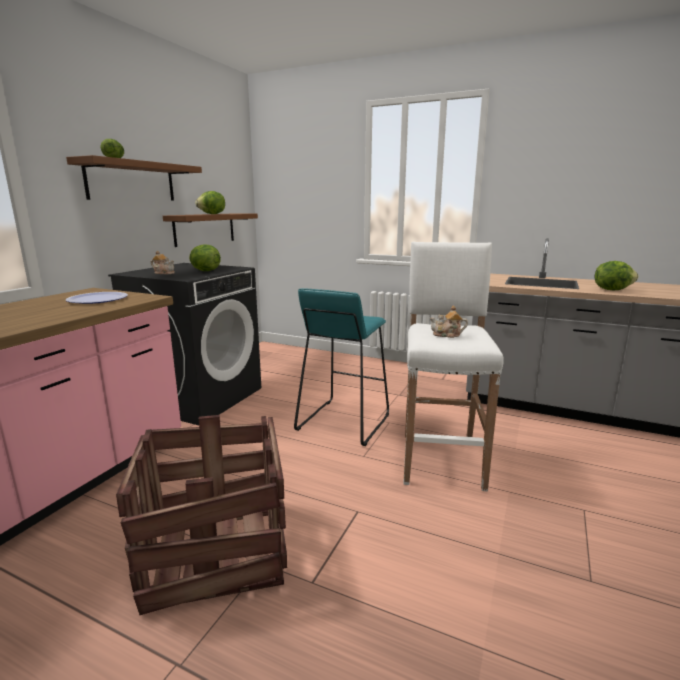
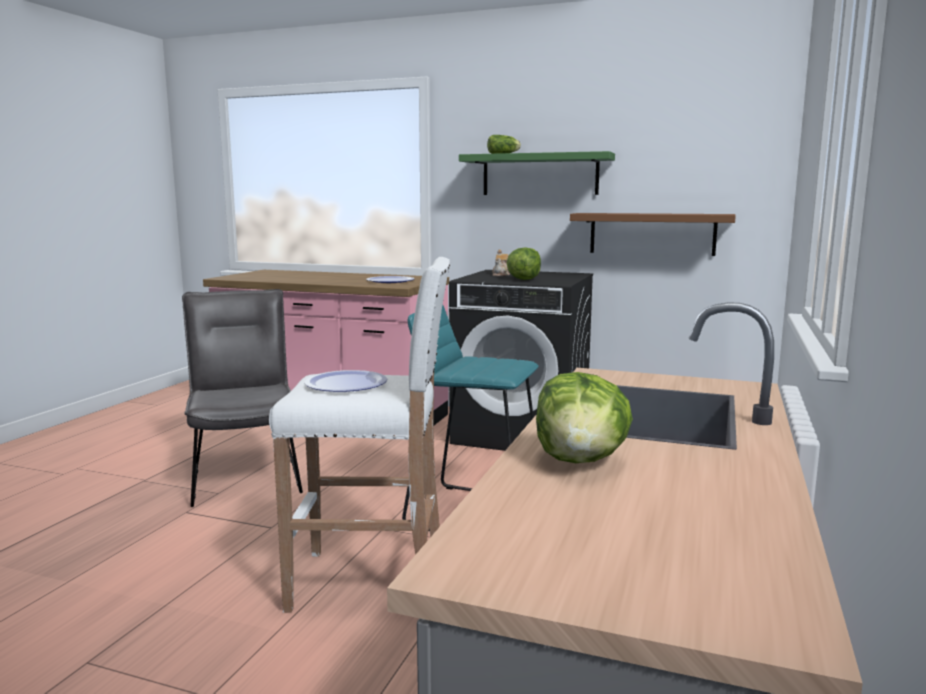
camera: 85 degrees right, 5 degrees down
brown shelf [66,155,202,200] -> green shelf [459,151,615,195]
crate [116,415,287,615] -> grey chair [182,289,303,507]
lettuce [195,191,225,214] -> none
teapot [430,306,468,338] -> plate [305,370,387,392]

